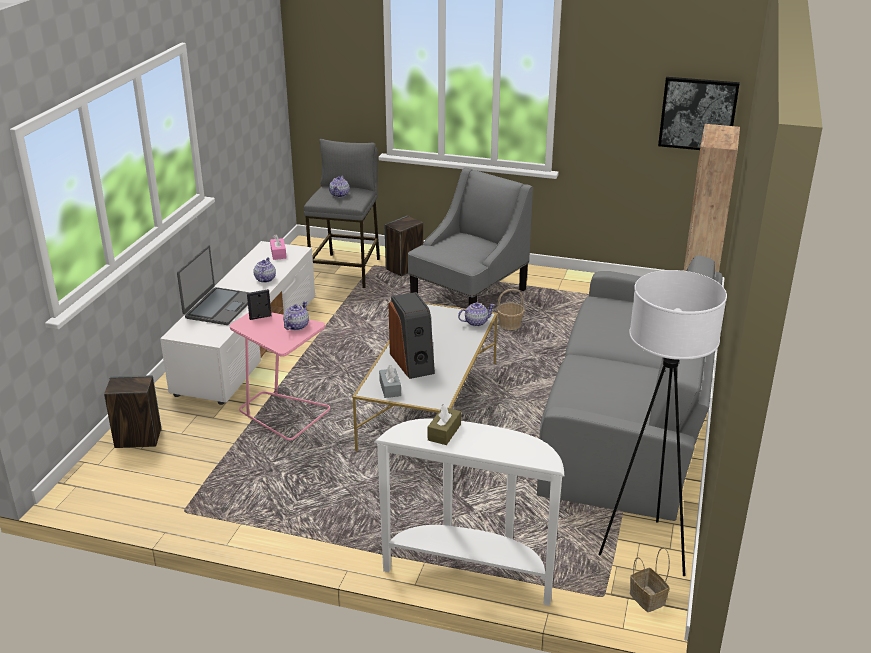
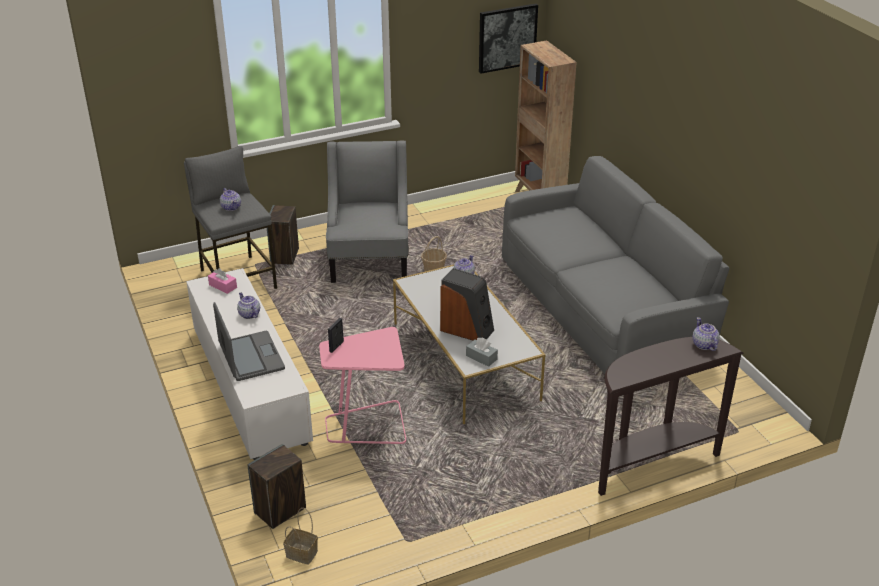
camera: 40 degrees left, 5 degrees up
teapot [283,301,309,330] -> teapot moved to [692,317,719,351]
white console table [374,418,564,606] -> brown console table [598,337,743,496]
brown tissue box [428,404,461,445] -> none
white floor lamp [598,270,727,576] -> none
basket [630,547,670,612] -> basket moved to [283,508,318,565]

